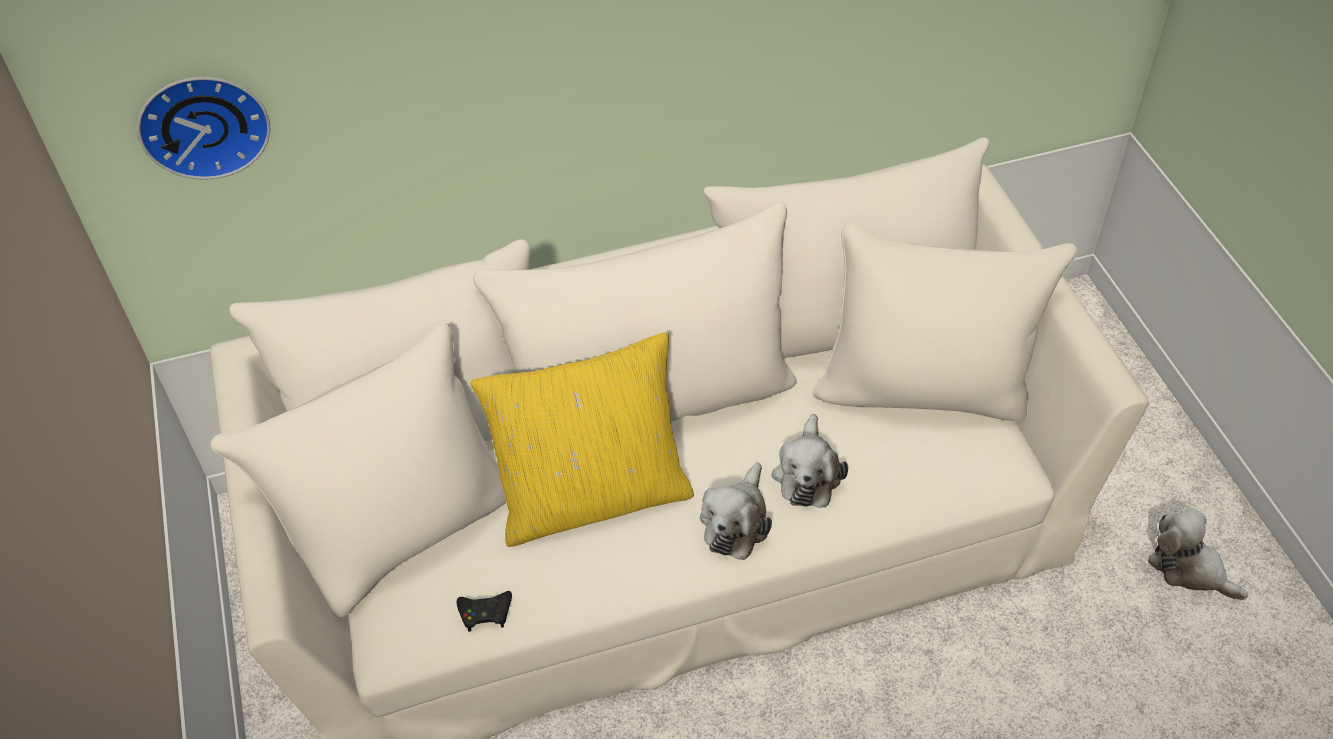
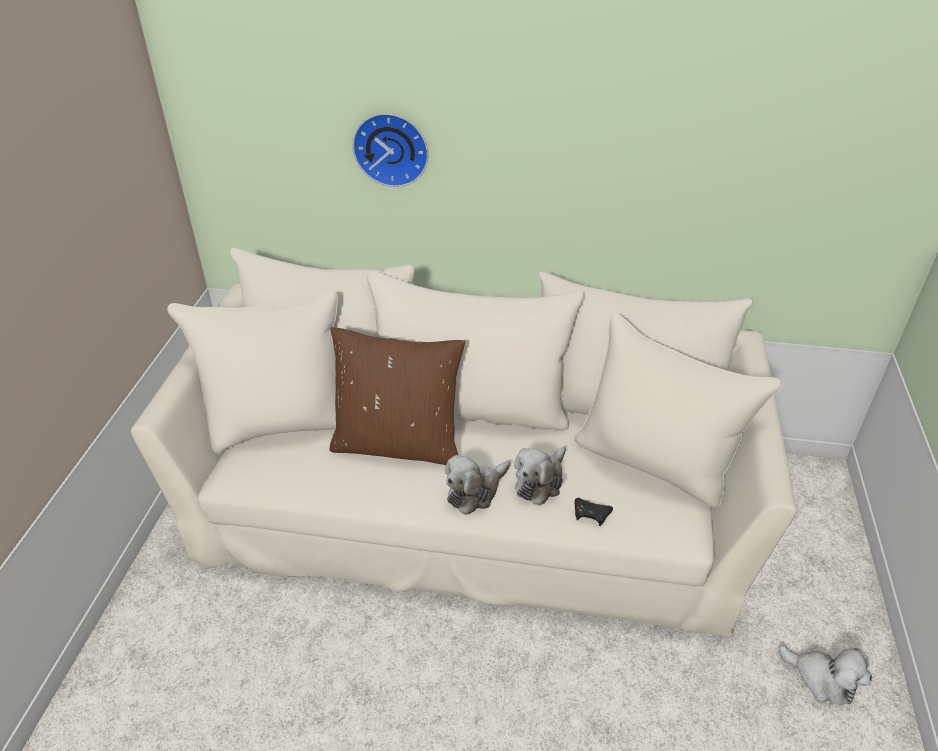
camera: 25 degrees right, 10 degrees down
wall clock [137,77,270,180] -> wall clock moved to [352,113,428,187]
black game controller [456,591,512,632] -> black game controller moved to [575,498,613,526]
yellow pillow [470,332,694,547] -> brown pillow [330,327,465,465]
plush toy [1148,508,1248,600] -> plush toy turned 150 degrees clockwise [779,645,872,705]

